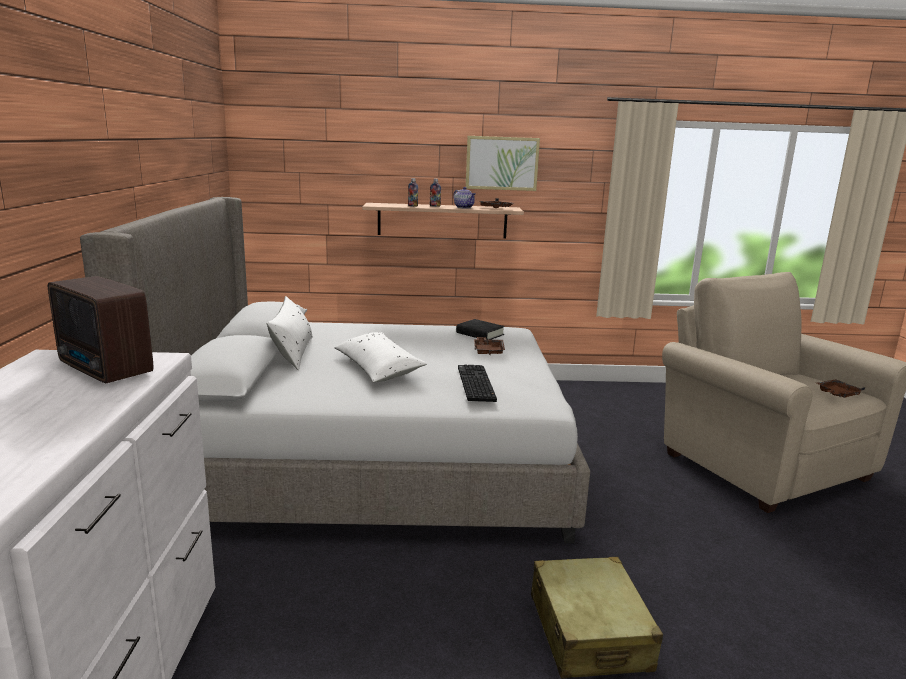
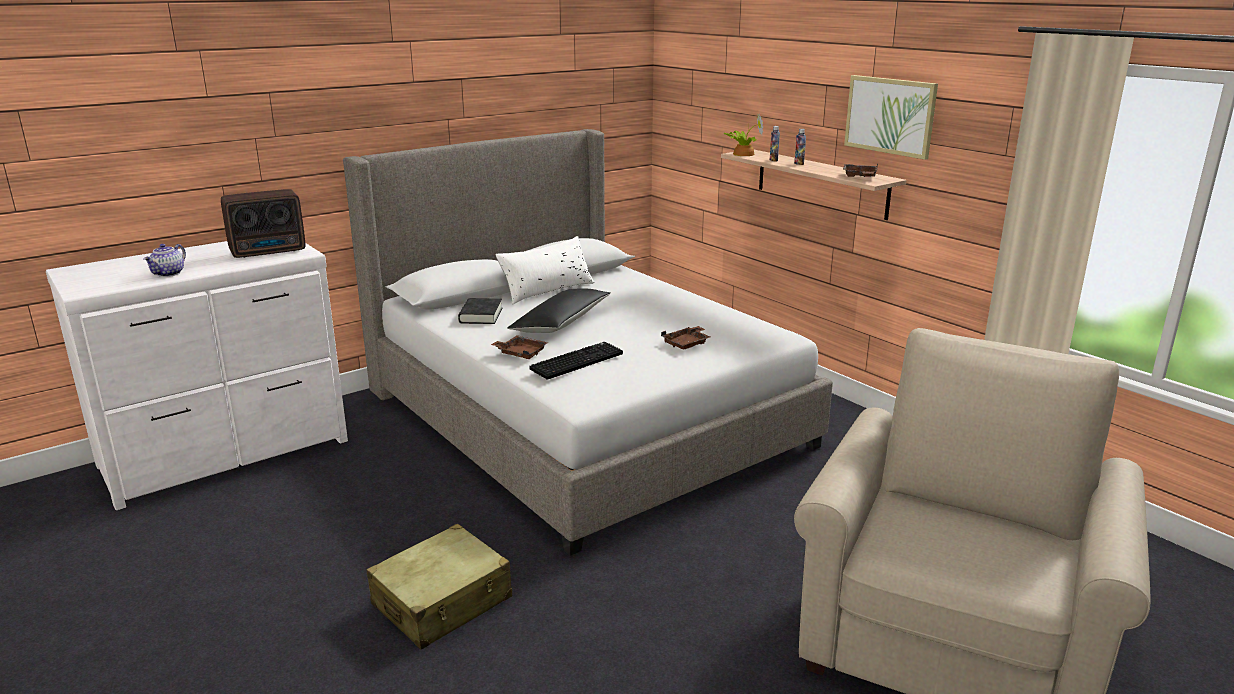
camera: 55 degrees right, 5 degrees up
radio [48,276,153,383] -> radio turned 120 degrees counterclockwise [221,189,305,258]
white pillow [334,332,427,382] -> black pillow [507,288,611,333]
teapot [453,187,476,209] -> teapot moved to [143,244,186,277]
black book [456,319,505,340] -> black book moved to [458,298,502,324]
brown tray [817,379,865,398] -> brown tray moved to [491,335,548,359]
none -> potted plant [724,113,763,156]

